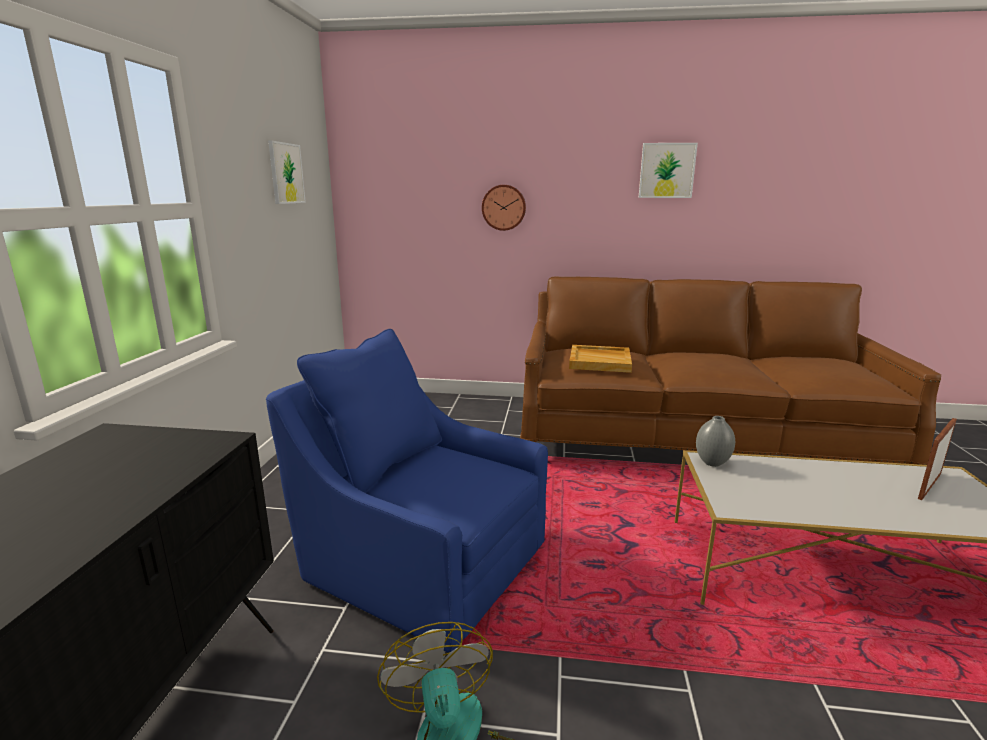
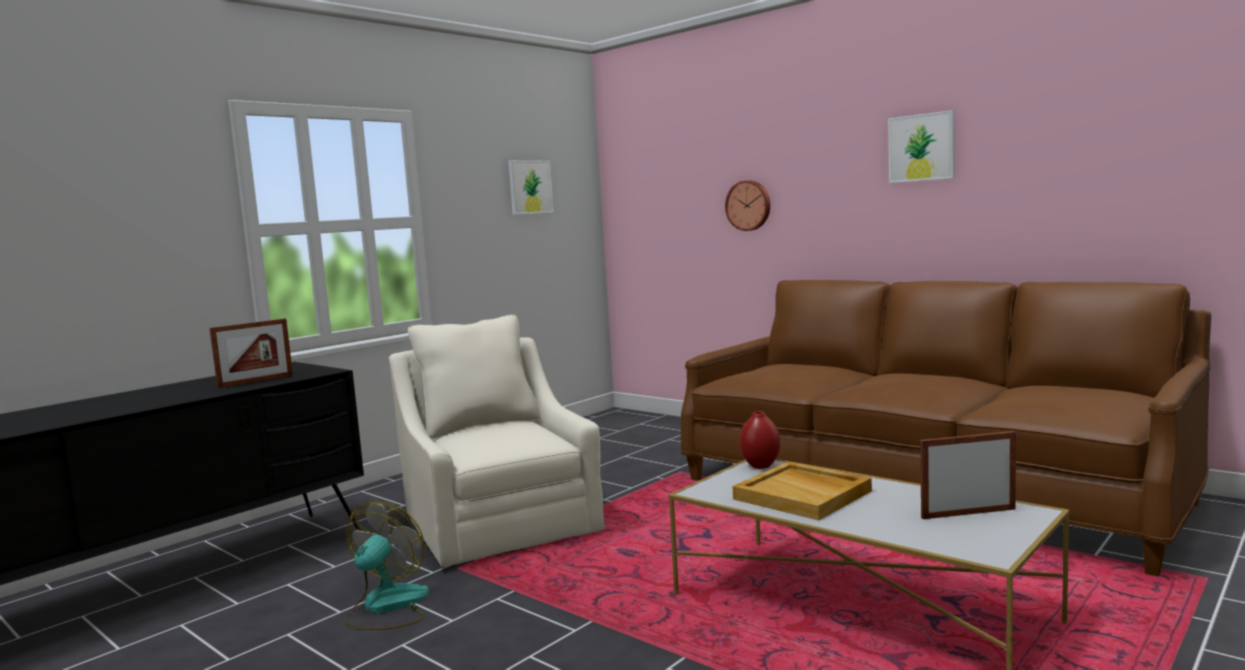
camera: 35 degrees right, 10 degrees down
blue armchair [266,329,548,653] -> beige armchair [389,315,605,567]
beige tray [569,345,632,373] -> beige tray moved to [732,462,872,520]
grey vase [696,416,735,467] -> red vase [739,411,780,469]
none -> picture frame [209,319,293,388]

